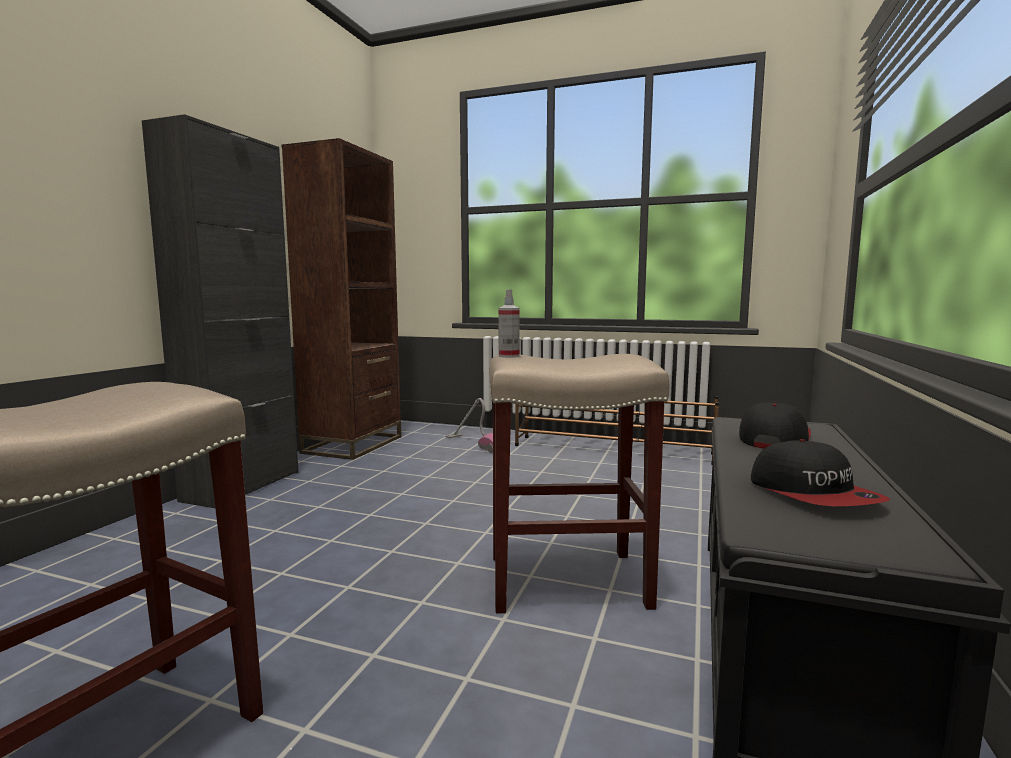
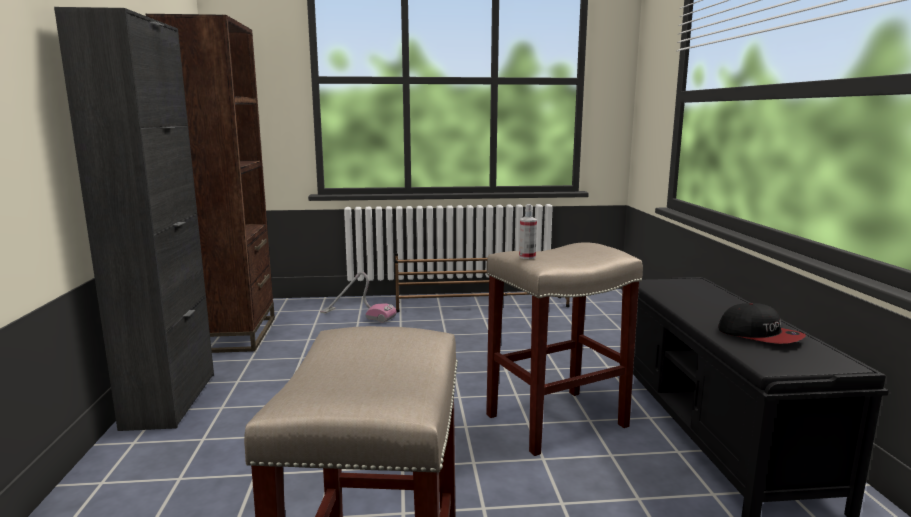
camera: 25 degrees left, 5 degrees up
cap [739,402,811,449] -> none

